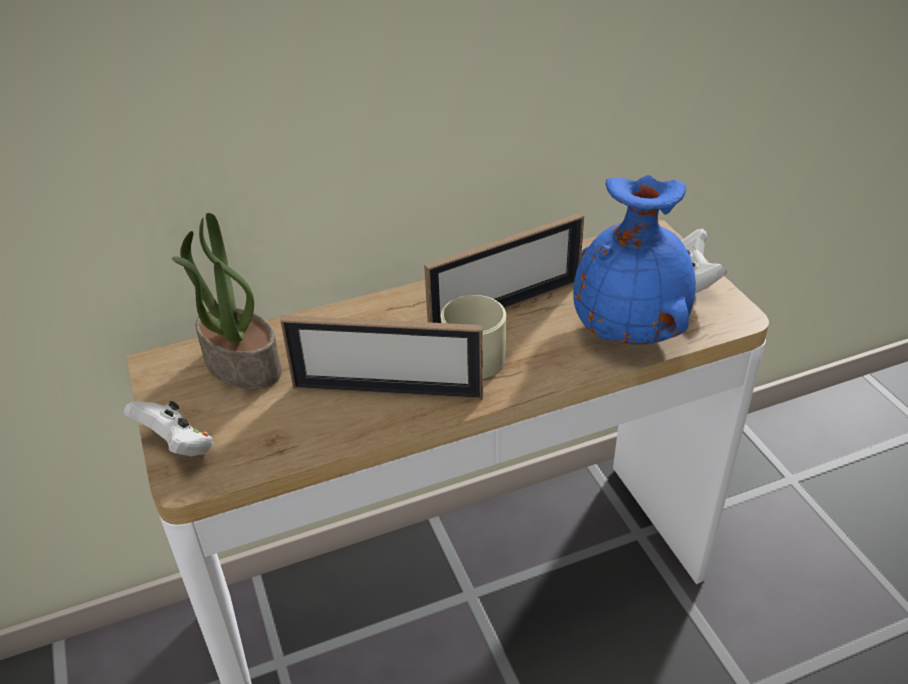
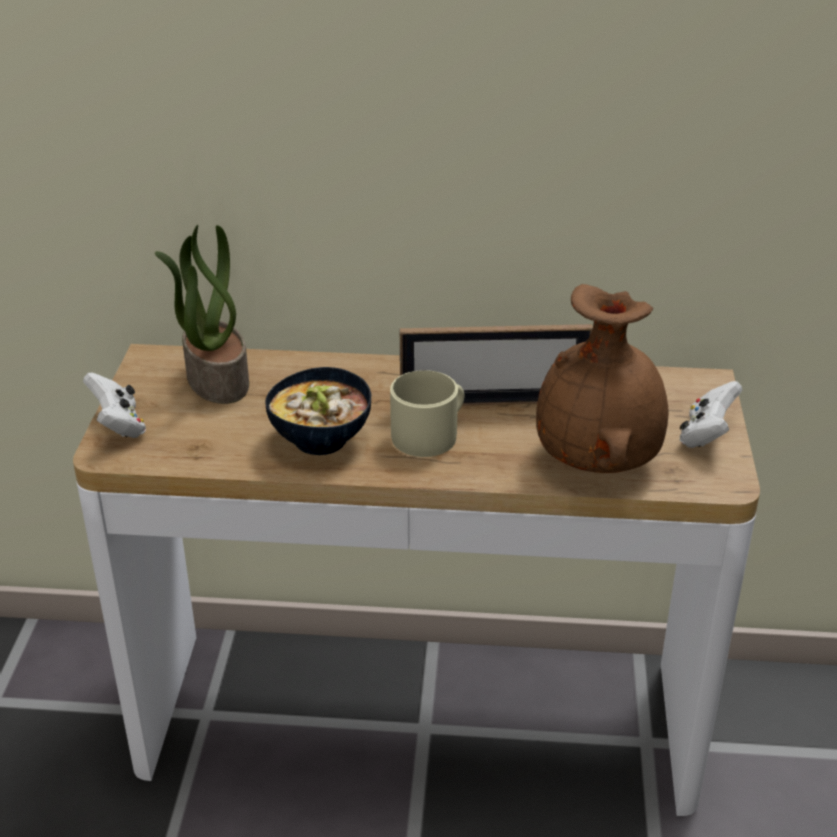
camera: 25 degrees right, 5 degrees down
picture frame [280,315,483,400] -> bowl [265,367,371,455]
blue vase [573,175,696,345] -> brown vase [536,284,668,473]

